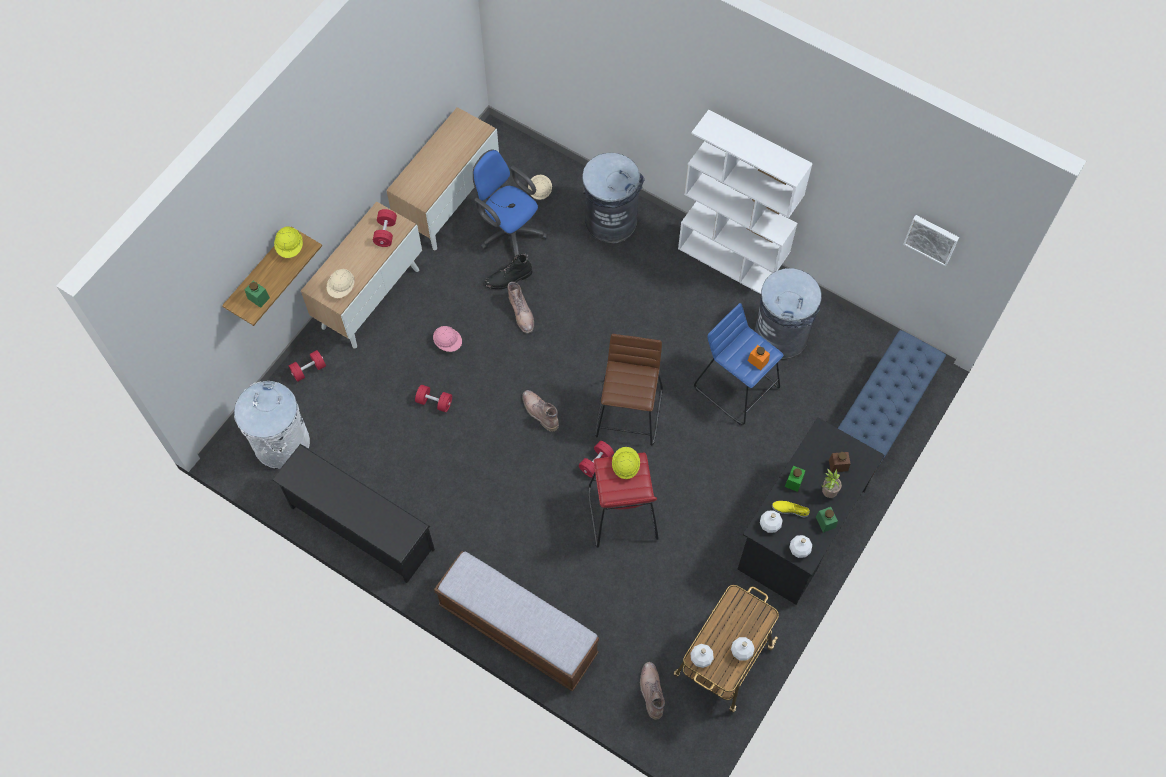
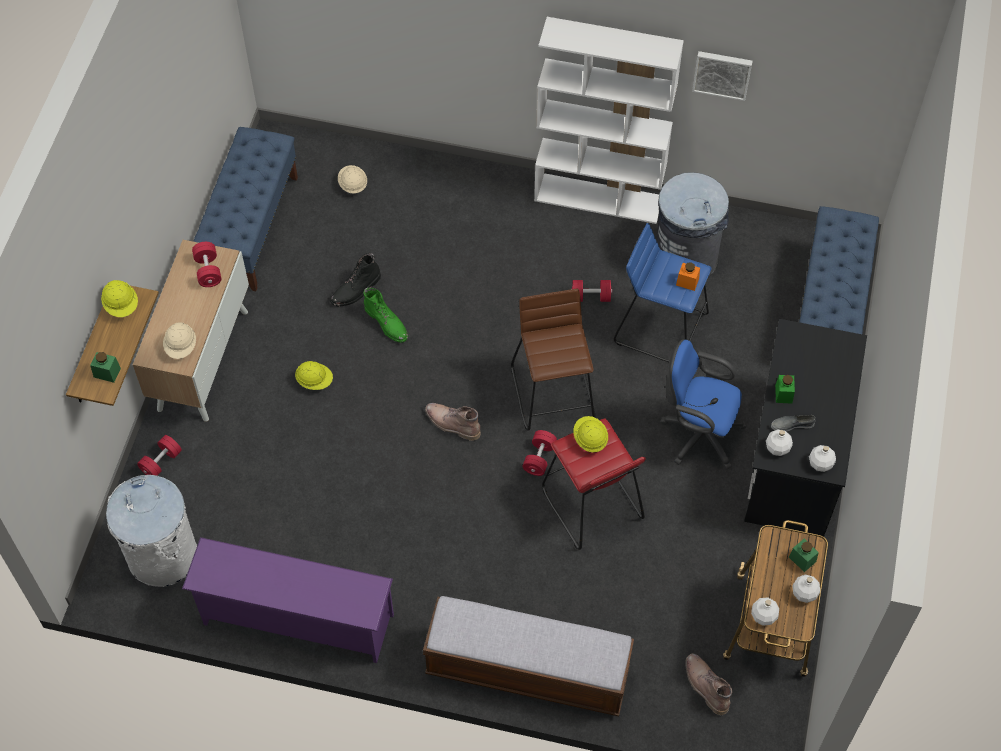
camera: 20 degrees left, 5 degrees down
black shoe rack [272,444,435,583] -> purple shoe rack [182,537,394,663]
cabinet [386,107,499,250] -> blue bench [193,127,298,291]
red dumbbell [415,385,452,412] -> red dumbbell moved to [572,280,612,302]
pink hard hat [433,326,462,352] -> yellow hard hat [295,361,333,390]
blue office chair [473,149,547,256] -> blue office chair moved to [660,340,747,470]
brown boot [507,282,534,334] -> green boot [363,287,408,343]
grey trash can [582,153,645,243] -> none
yellow shoe [772,501,810,517] -> grey shoe [771,415,816,431]
green jar [816,507,838,533] -> green jar moved to [789,539,819,572]
potted plant [821,468,842,498] -> none
brown jar [829,452,851,472] -> none
picture [903,215,959,266] -> picture moved to [692,51,753,101]

